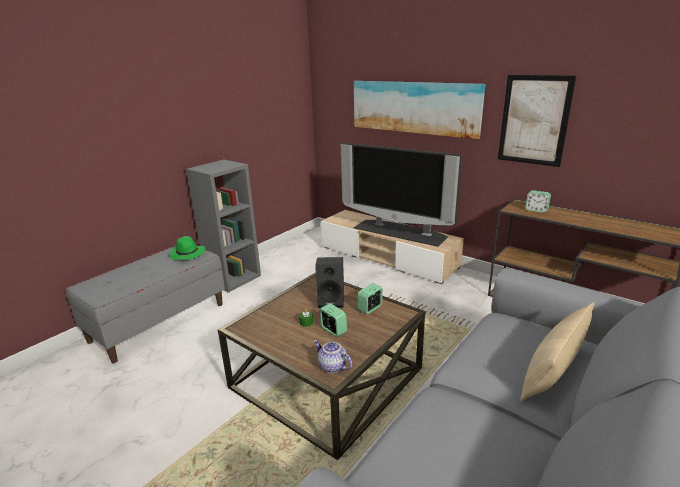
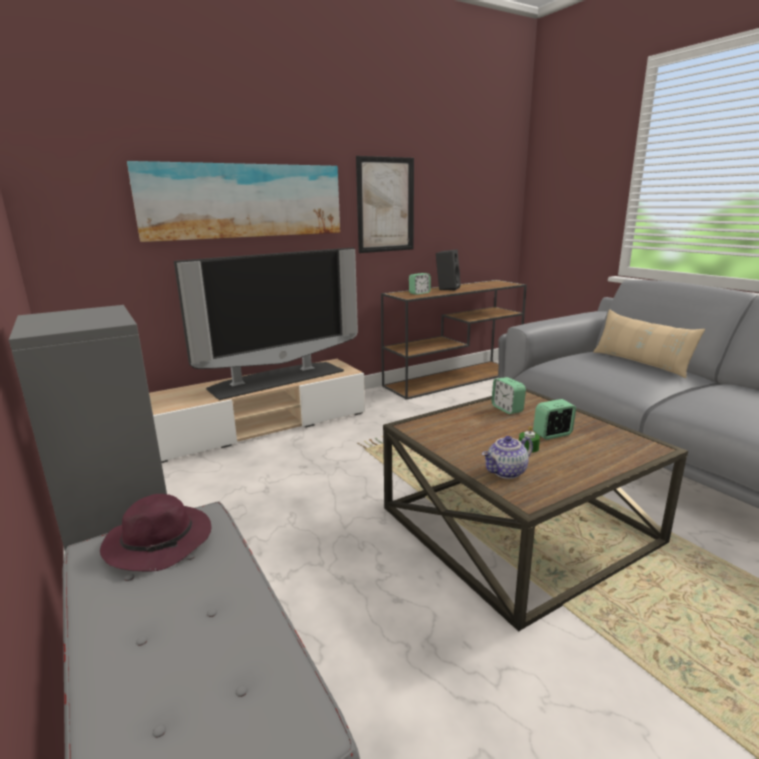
camera: 70 degrees left, 5 degrees down
green hat [169,236,205,260] -> purple hat [100,494,211,572]
teapot [313,340,352,373] -> teapot moved to [482,436,533,479]
black speaker [315,257,344,308] -> black speaker moved to [436,249,461,291]

